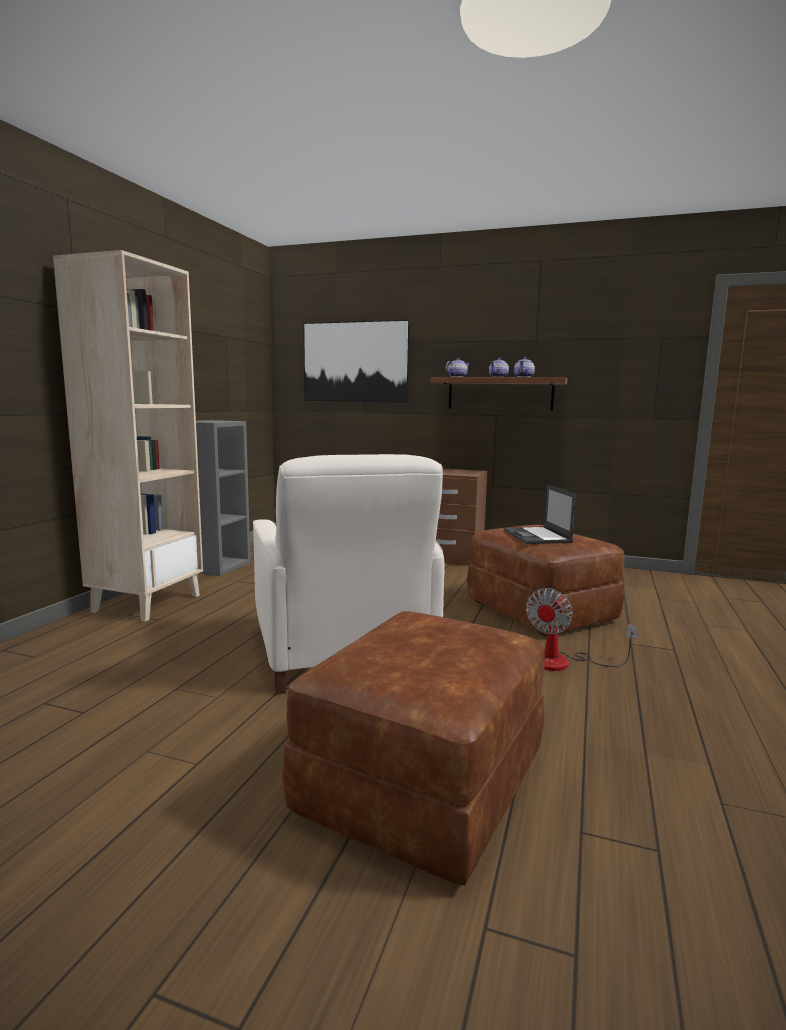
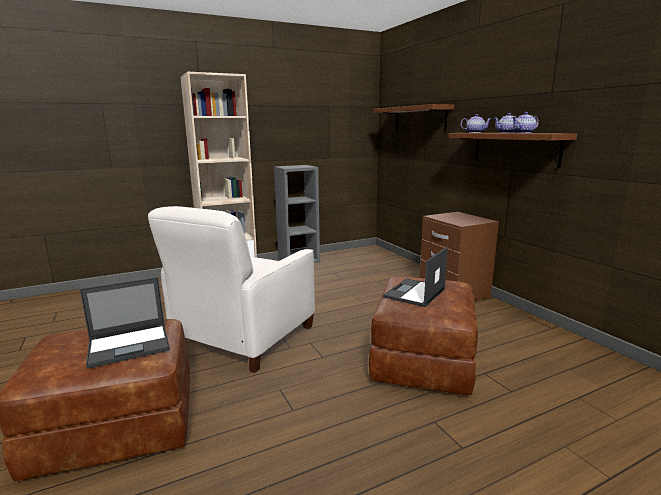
camera: 45 degrees right, 5 degrees up
picture [303,320,410,403] -> brown shelf [374,104,454,131]
fan [526,588,638,671] -> none
none -> laptop [80,277,170,369]

